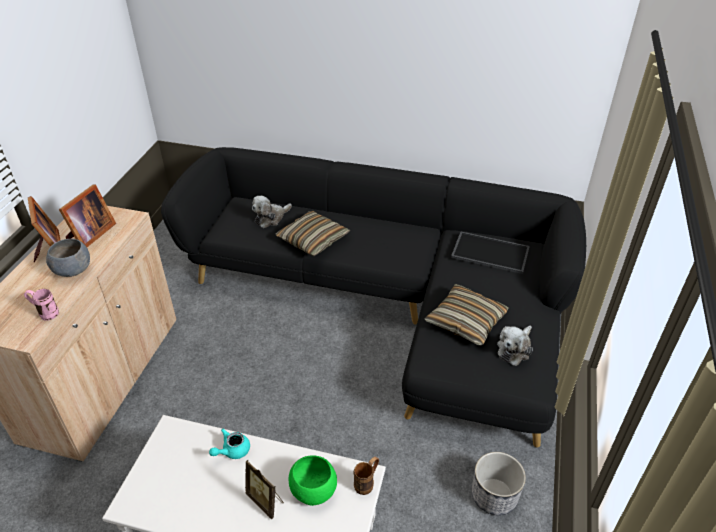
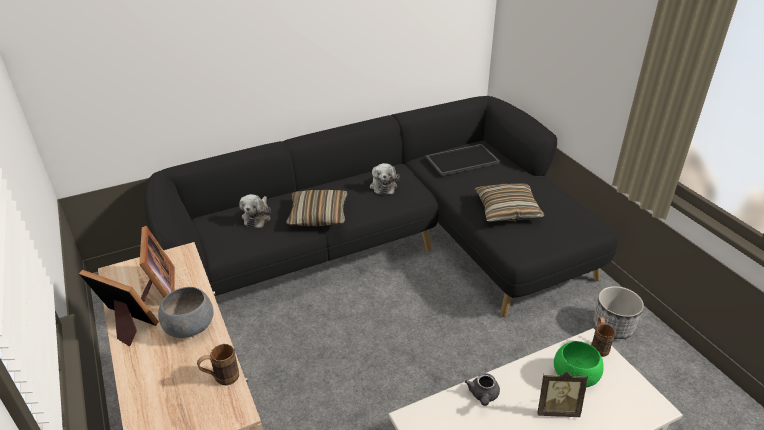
camera: 40 degrees left, 5 degrees down
pink mug [24,289,59,321] -> brown mug [197,344,239,385]
turquoise teapot [209,429,250,459] -> grey teapot [465,373,500,406]
plush toy [497,326,533,366] -> plush toy moved to [370,163,400,195]

